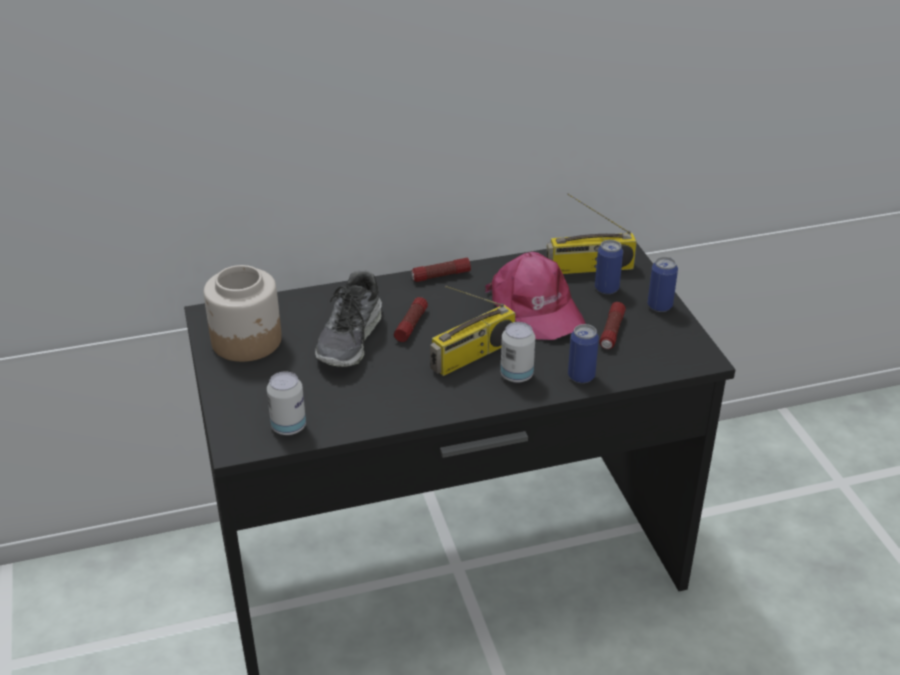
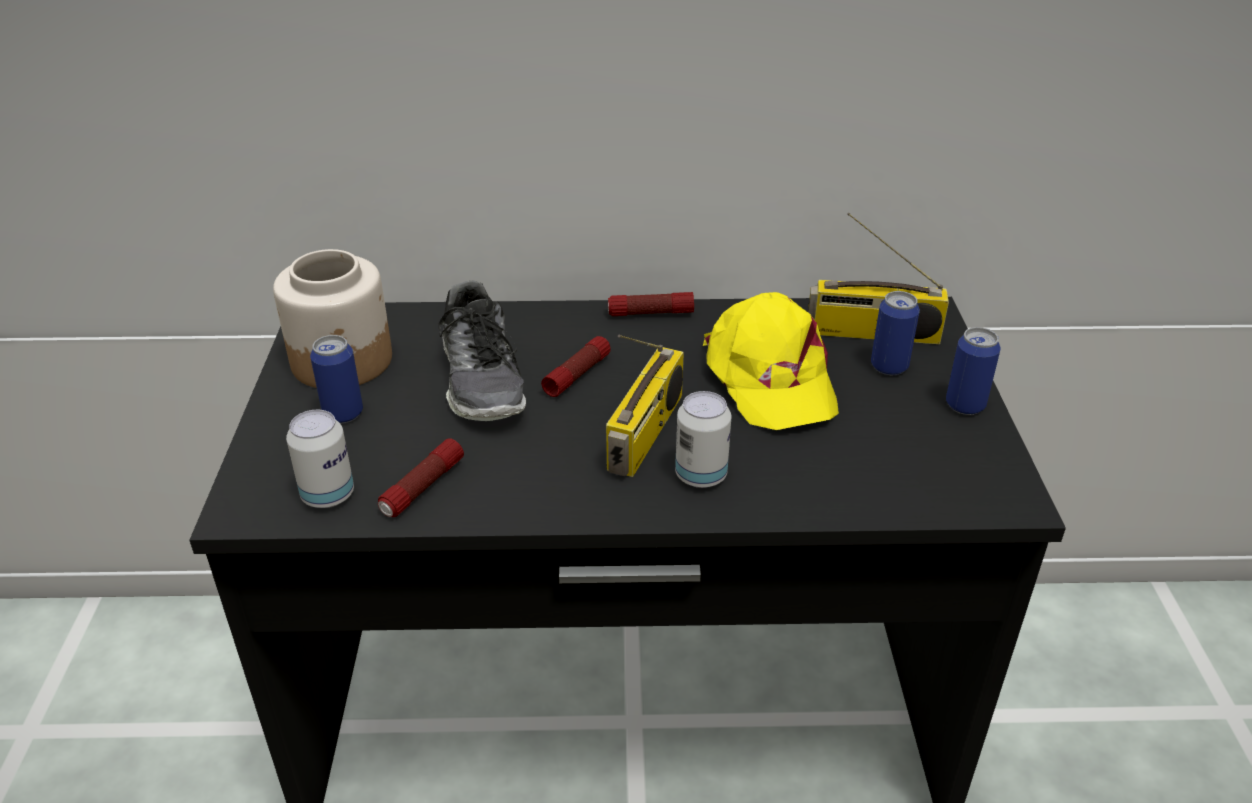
camera: 15 degrees right, 0 degrees up
shoe [315,271,382,367] -> shoe turned 45 degrees counterclockwise [439,281,526,421]
radio [430,286,515,376] -> radio turned 45 degrees counterclockwise [606,334,684,477]
pink cap [485,251,586,340] -> yellow cap [703,292,839,430]
can [568,324,599,383] -> can moved to [310,335,363,424]
flashlight [600,302,626,349] -> flashlight moved to [378,438,464,517]

